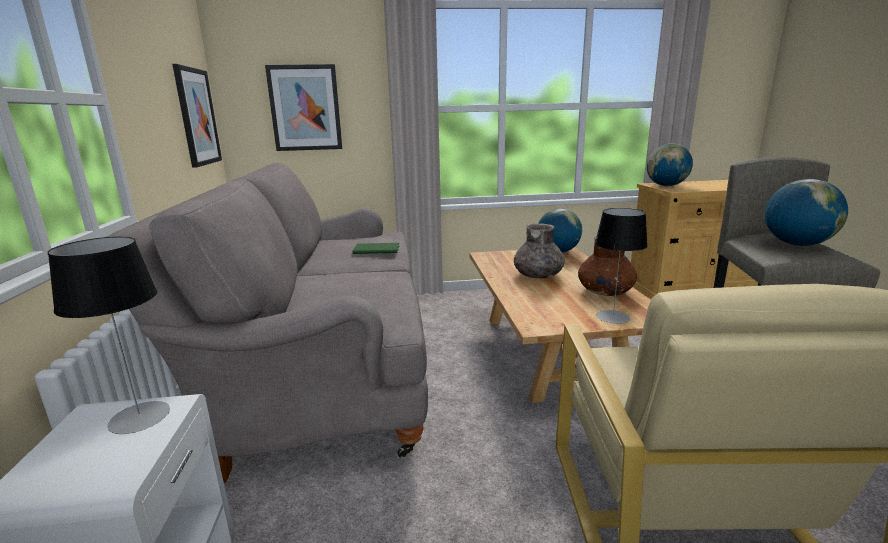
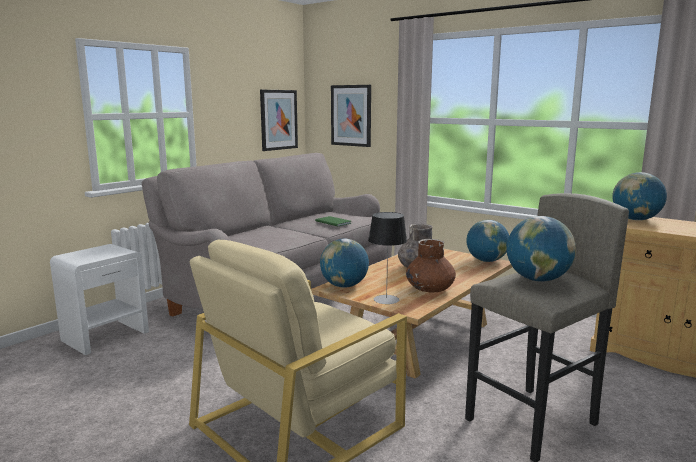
camera: 45 degrees right, 5 degrees down
table lamp [47,237,170,434] -> none
none -> globe [320,239,369,288]

